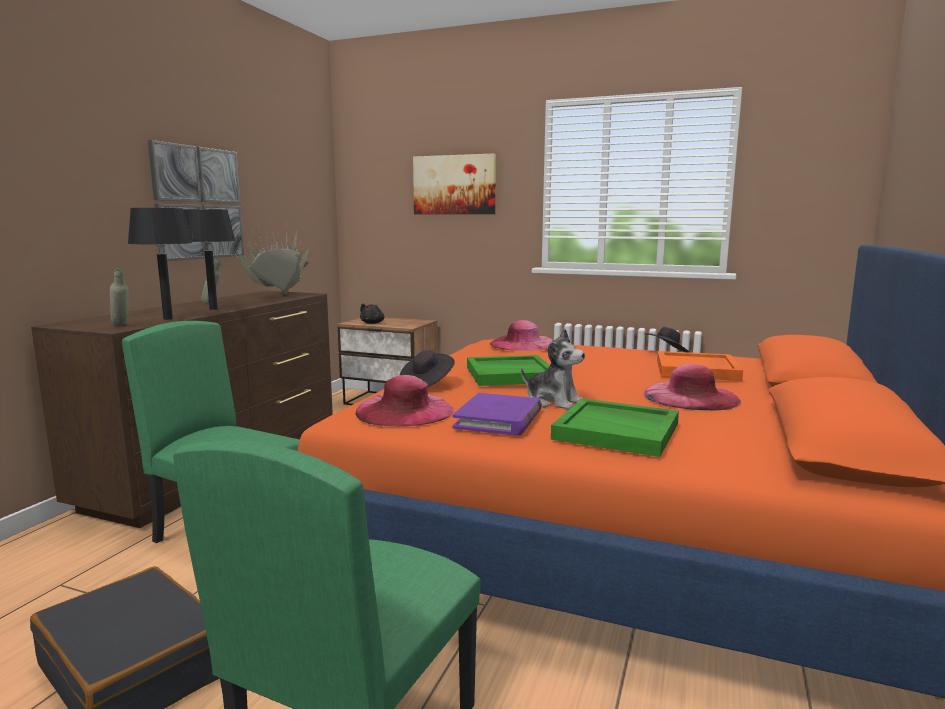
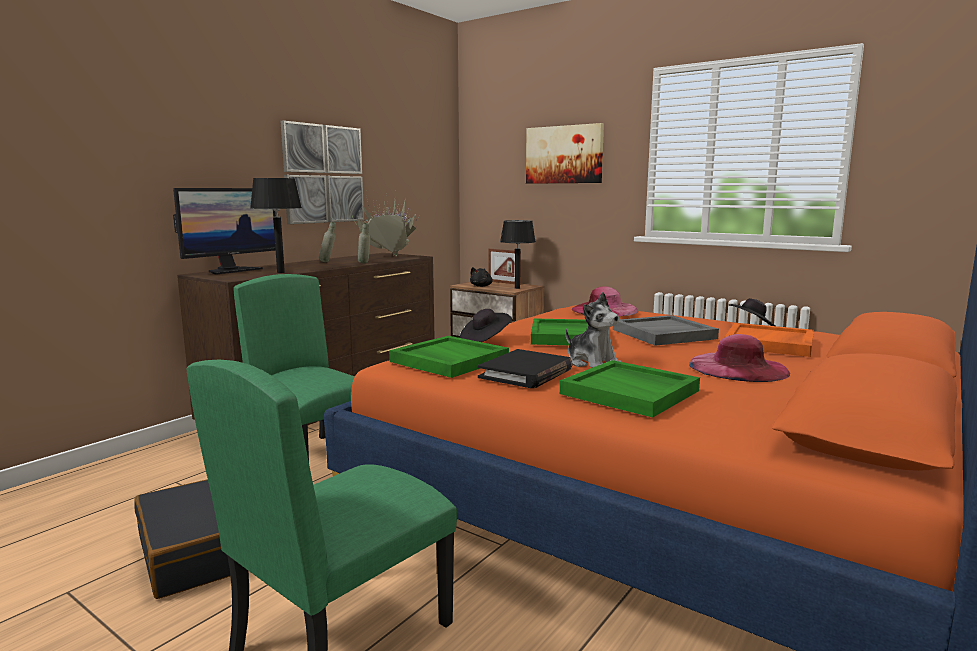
camera: 15 degrees right, 0 degrees up
grey bottle [110,269,128,326] -> grey bottle moved to [358,223,371,263]
black table lamp [183,209,236,310] -> black table lamp moved to [500,220,536,289]
pink hat [356,375,454,427] -> green tray [389,336,509,378]
purple book [452,393,542,436] -> black book [478,349,572,388]
none -> monitor [173,188,276,275]
none -> picture frame [488,249,521,285]
none -> grey tray [613,315,719,346]

